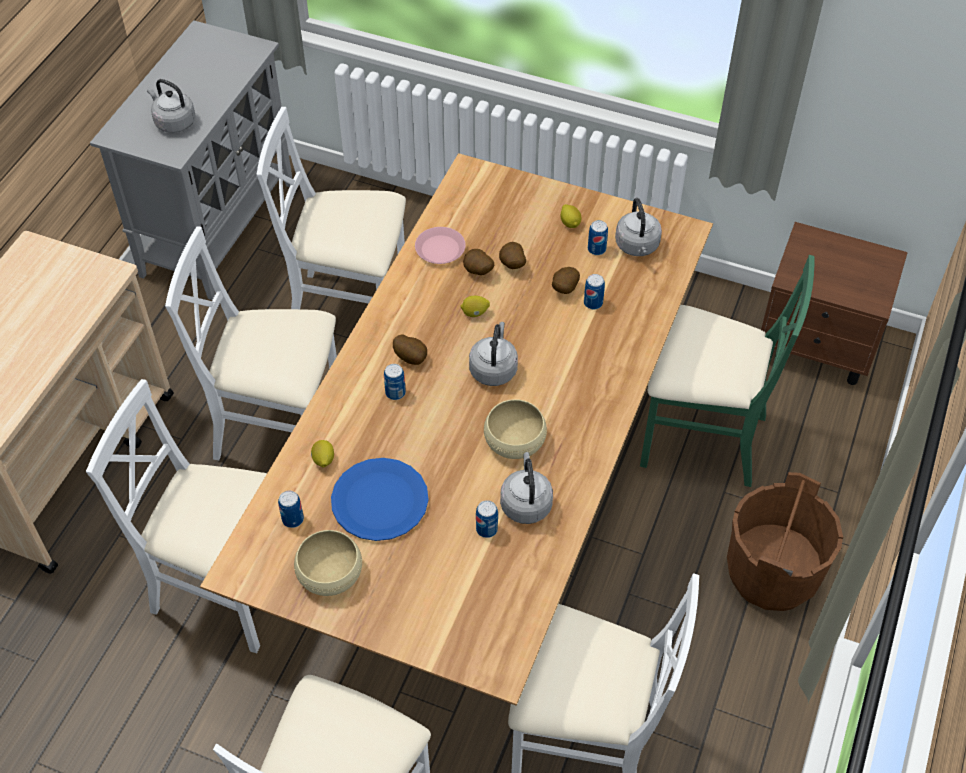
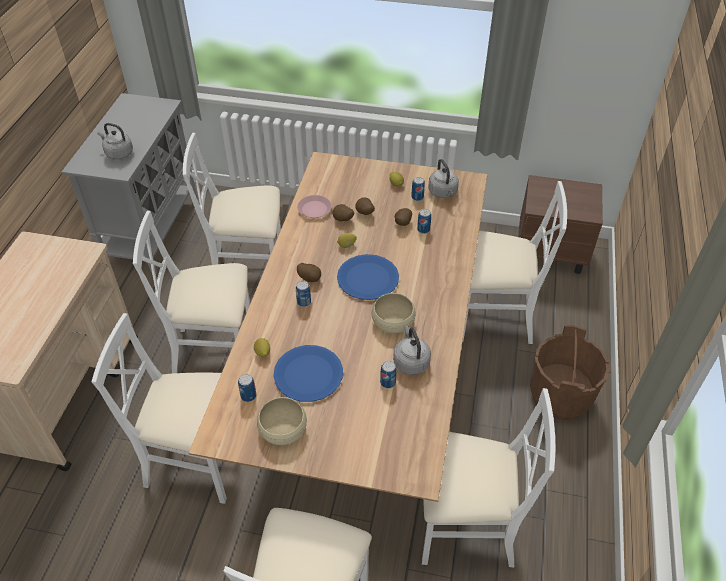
camera: 10 degrees left, 5 degrees down
grey kettle [469,322,518,386] -> blue plate [337,254,399,300]
green chair [640,255,814,487] -> white chair [462,181,567,344]

